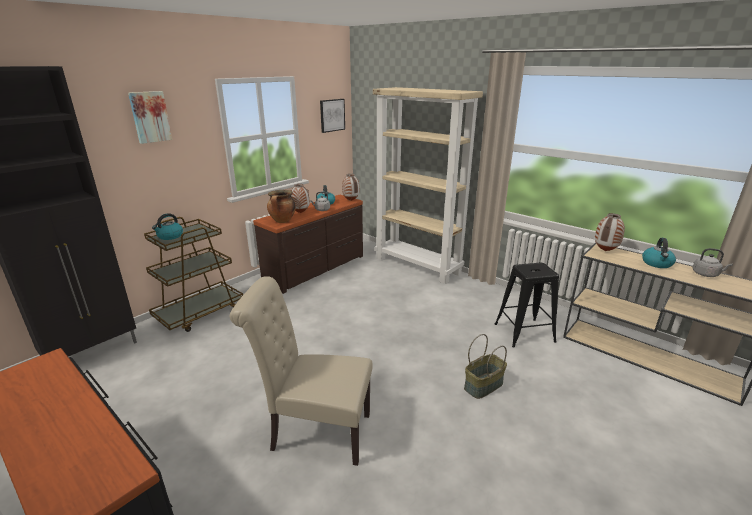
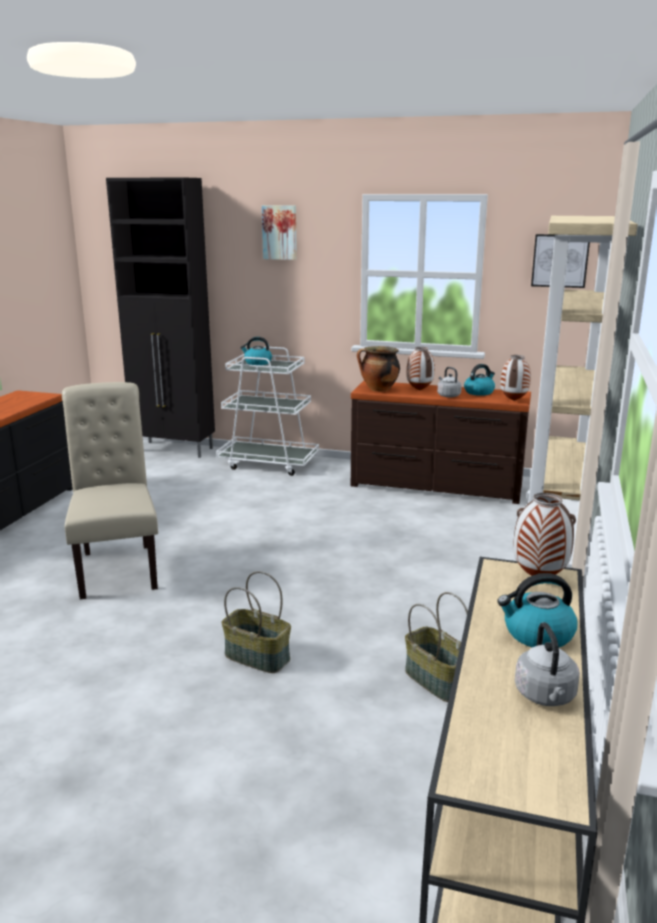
camera: 65 degrees right, 5 degrees down
brown cart [144,217,243,332] -> white cart [216,347,319,476]
black stool [495,263,559,348] -> basket [405,592,468,702]

